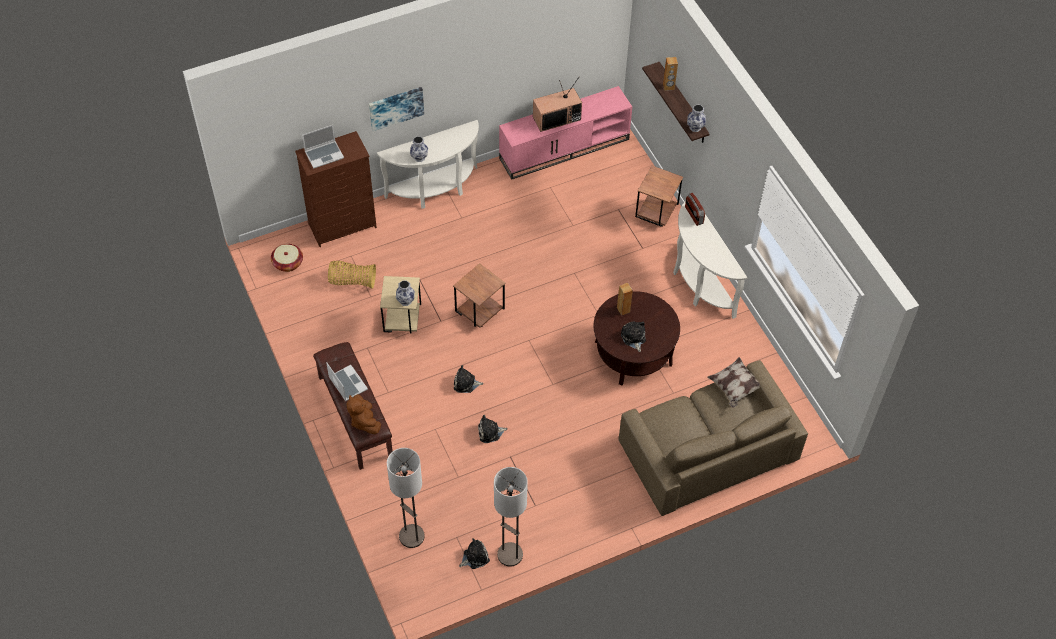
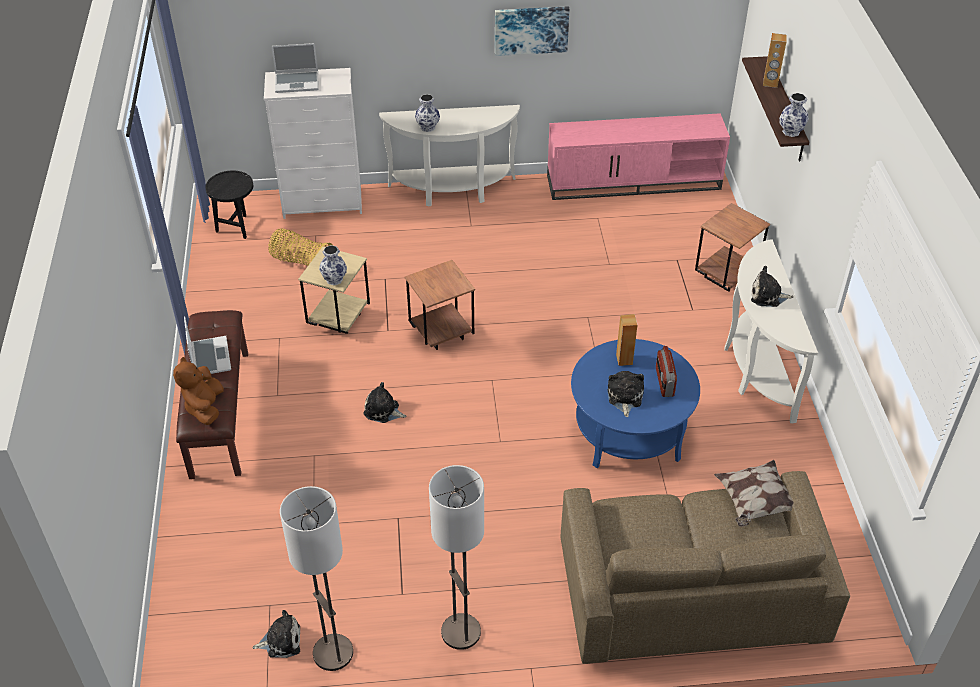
camera: 20 degrees right, 10 degrees down
basket [271,244,303,272] -> black side table [205,171,253,239]
brown dresser [295,131,377,247] -> white dresser [264,68,362,219]
picture [369,87,424,131] -> picture moved to [495,6,570,56]
floor lamp [387,448,425,548] -> floor lamp moved to [429,465,484,650]
plush toy [478,415,508,443] -> plush toy moved to [751,266,794,307]
television [533,77,582,132] -> none
brown coffee table [594,291,680,386] -> blue coffee table [571,339,700,468]
radio [685,193,705,226] -> radio moved to [656,346,677,397]

